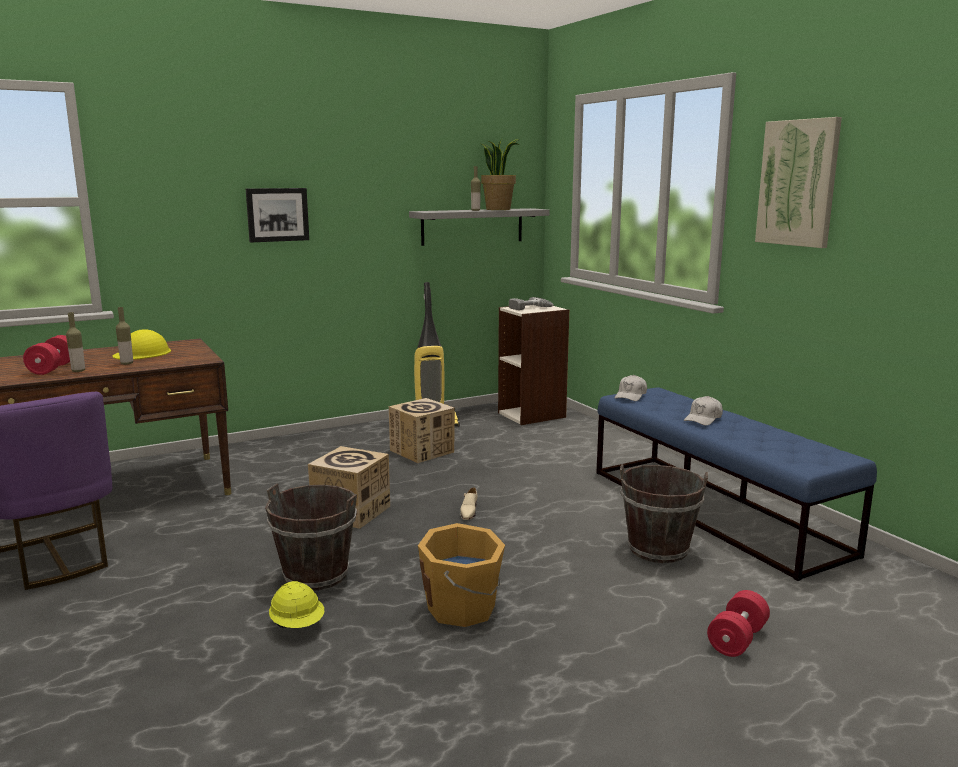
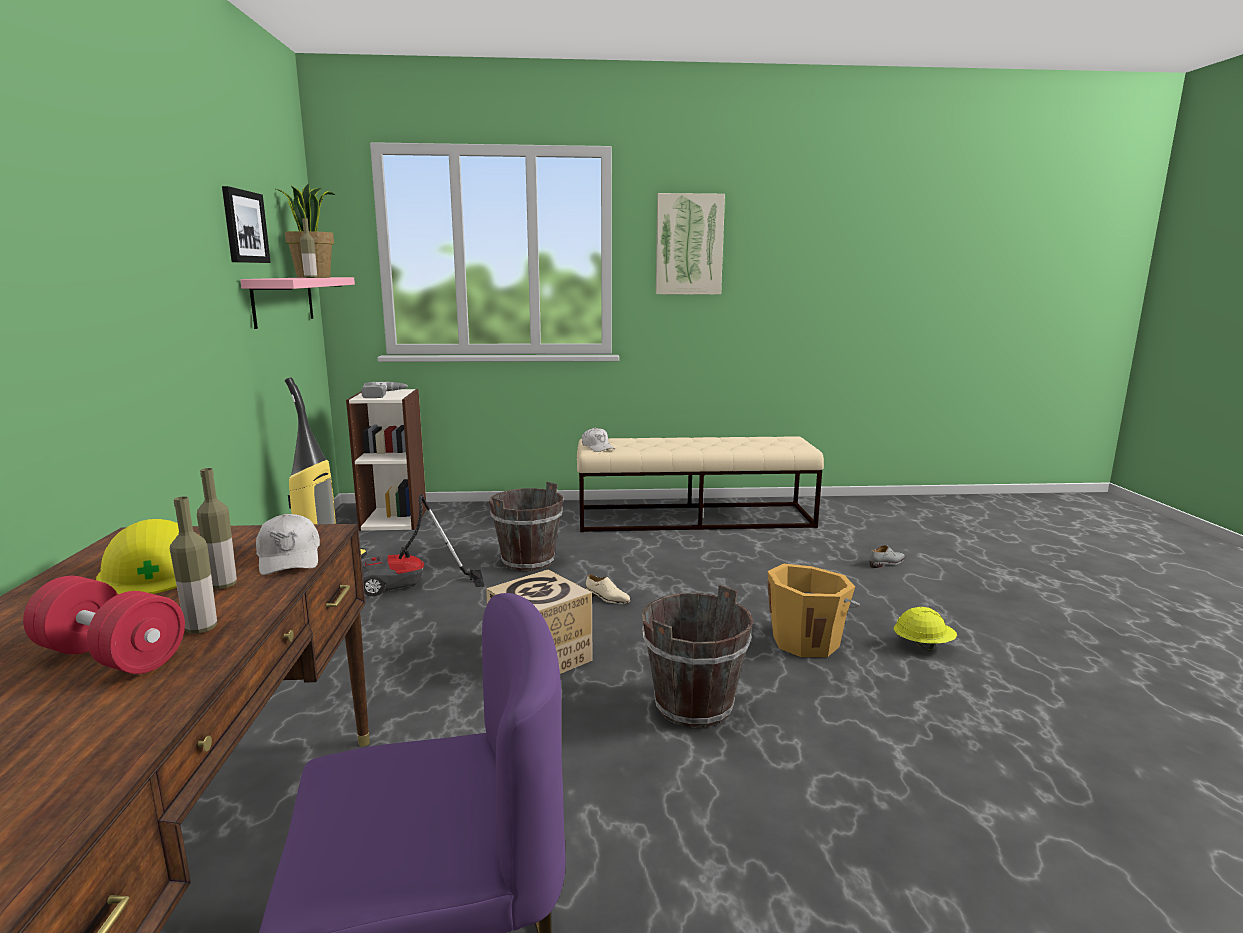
camera: 65 degrees left, 0 degrees up
picture [246,188,309,243] -> picture moved to [222,186,271,263]
yellow hard hat [269,581,324,628] -> yellow hard hat moved to [894,607,957,651]
cardboard box [389,398,455,463] -> vacuum cleaner [362,494,485,597]
grey shelf [409,208,549,246] -> pink shelf [240,277,355,329]
blue bench [596,387,877,581] -> beige bench [577,436,824,532]
brown bucket [620,464,708,563] -> brown bucket moved to [489,482,563,571]
white cap [684,396,723,426] -> white cap moved to [256,514,320,575]
red dumbbell [707,590,770,657] -> grey shoe [869,545,905,568]

